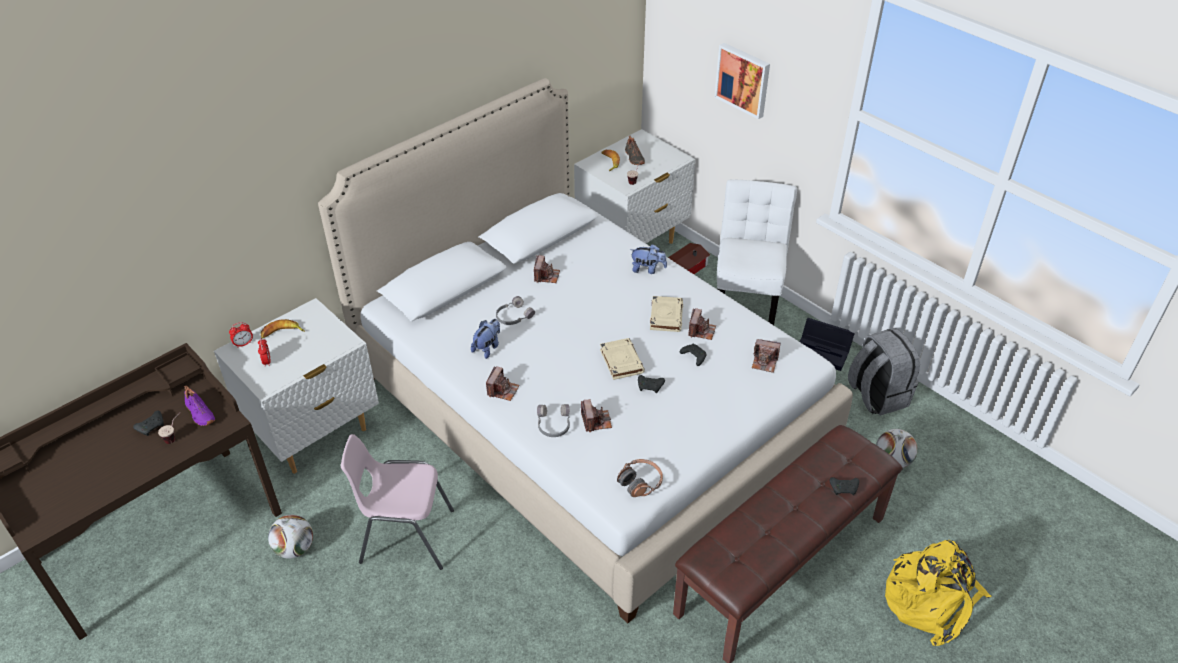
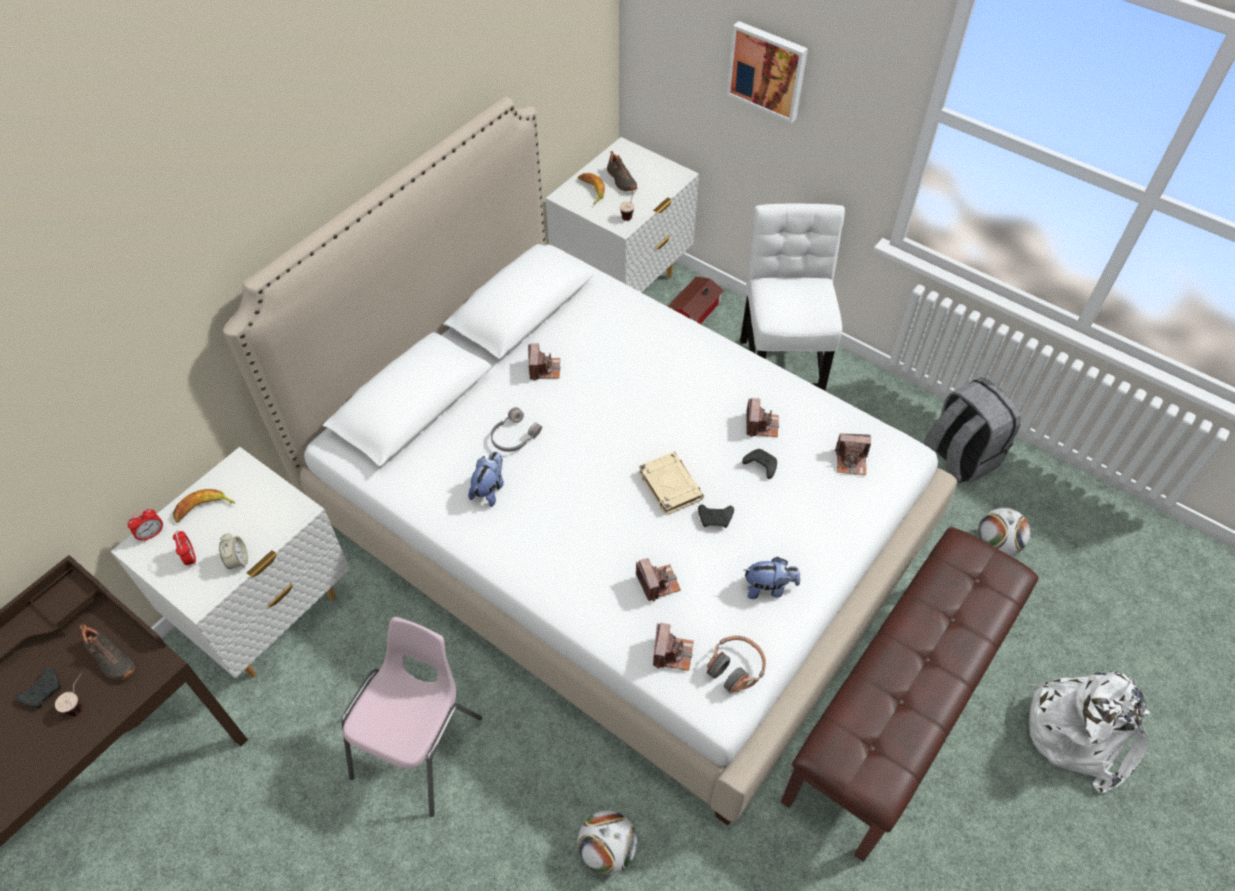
camera: 10 degrees left, 10 degrees up
purple shoe [185,386,215,426] -> black shoe [80,624,135,680]
football [268,515,313,559] -> football moved to [578,810,637,874]
pink chair [341,434,454,570] -> pink chair turned 120 degrees clockwise [341,617,482,817]
camera [486,366,520,401] -> camera moved to [653,623,694,671]
grey headphones [537,404,570,437] -> none
plush toy [630,244,667,274] -> plush toy moved to [743,557,800,599]
beige book [650,296,683,332] -> none
black storage box [799,318,855,371] -> none
black game controller [829,477,859,495] -> none
yellow backpack [885,540,992,646] -> white backpack [1029,671,1150,793]
none -> alarm clock [219,533,248,569]

